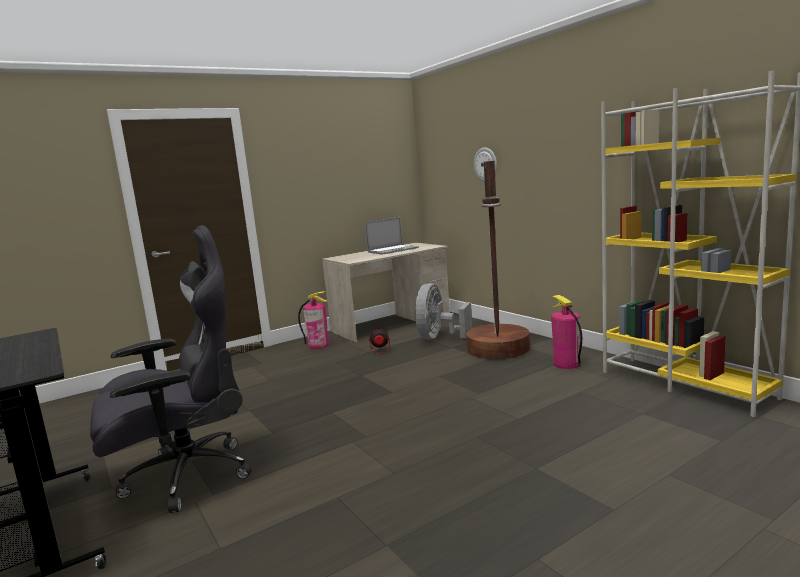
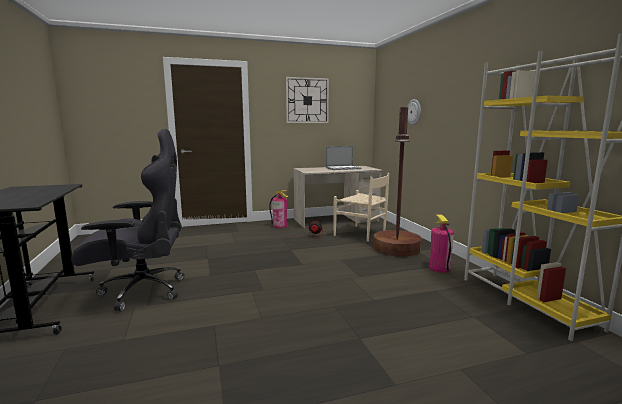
camera: 15 degrees right, 0 degrees up
grey fan [415,283,473,340] -> beige chair [333,173,389,242]
none -> wall clock [286,77,329,123]

